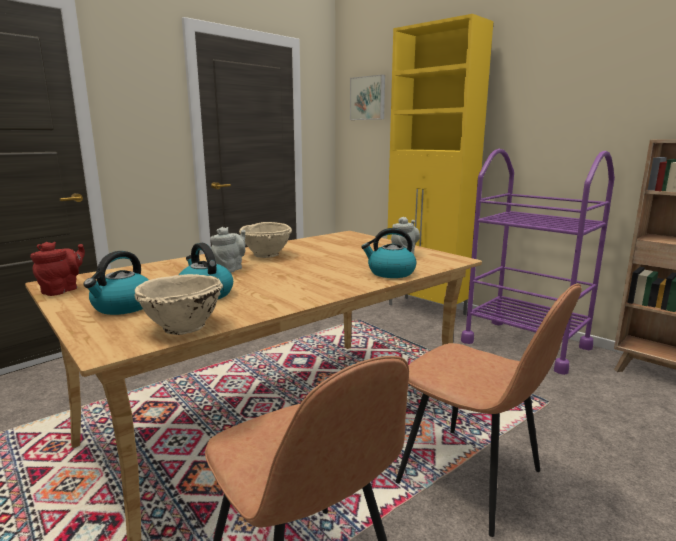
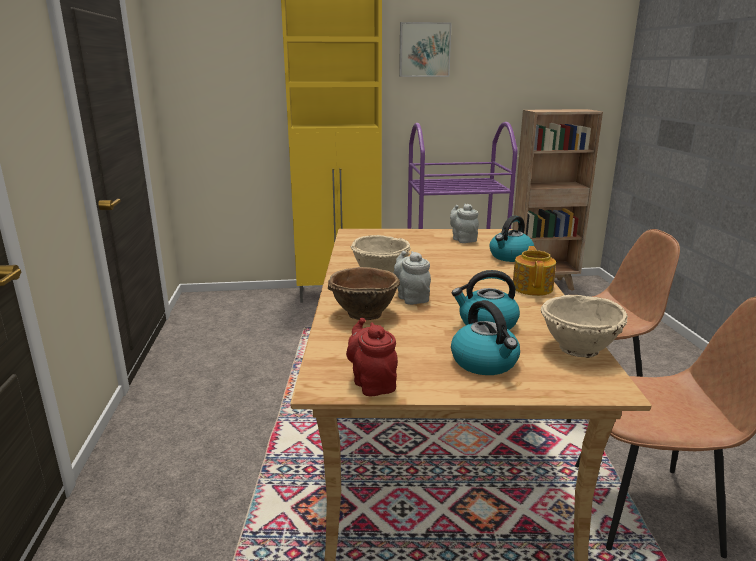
camera: 50 degrees left, 5 degrees up
picture [350,75,385,120] -> picture moved to [399,22,452,77]
none -> brown bowl [328,267,400,320]
none -> teapot [513,246,556,296]

